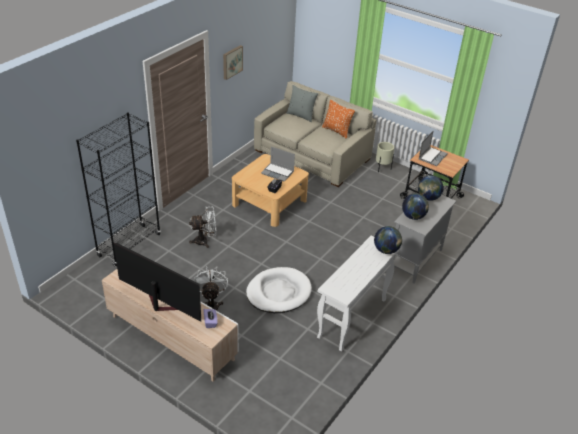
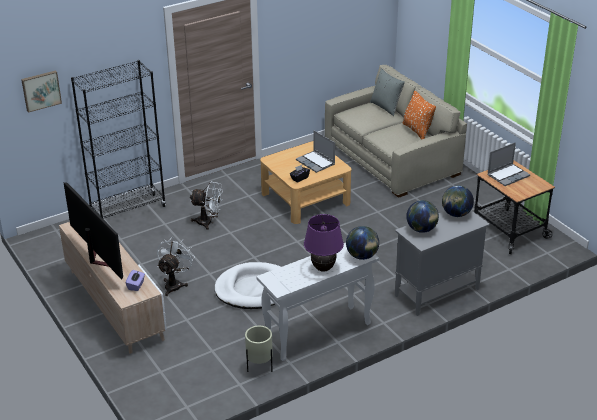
camera: 25 degrees right, 5 degrees down
picture [223,45,243,80] -> picture moved to [21,70,62,113]
beige planter [376,142,394,172] -> beige planter moved to [245,326,273,372]
none -> purple table lamp [304,214,344,272]

